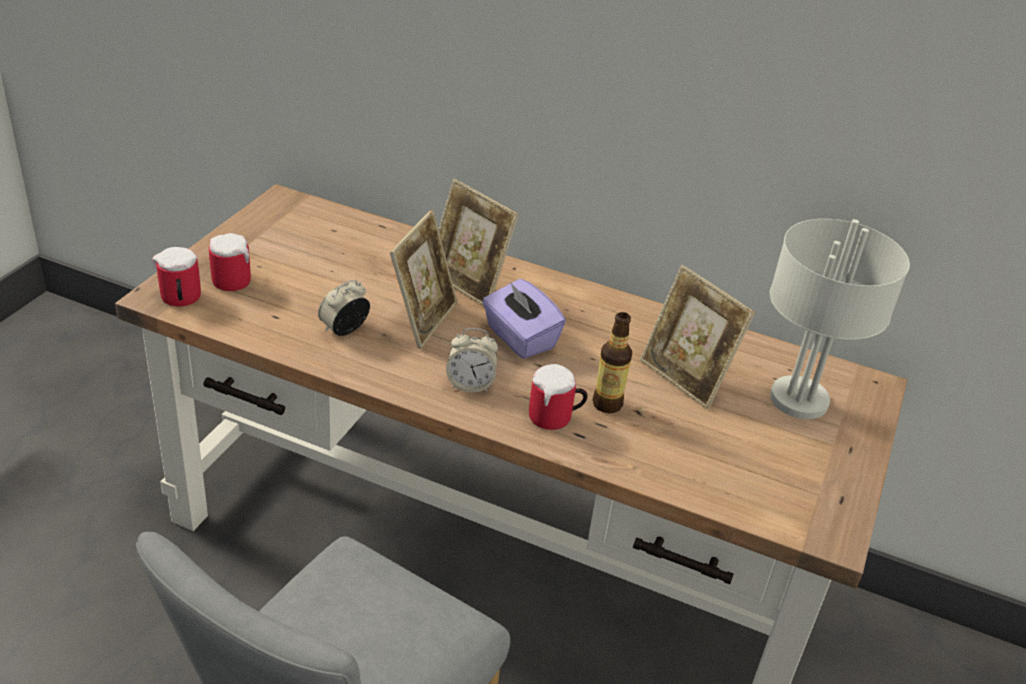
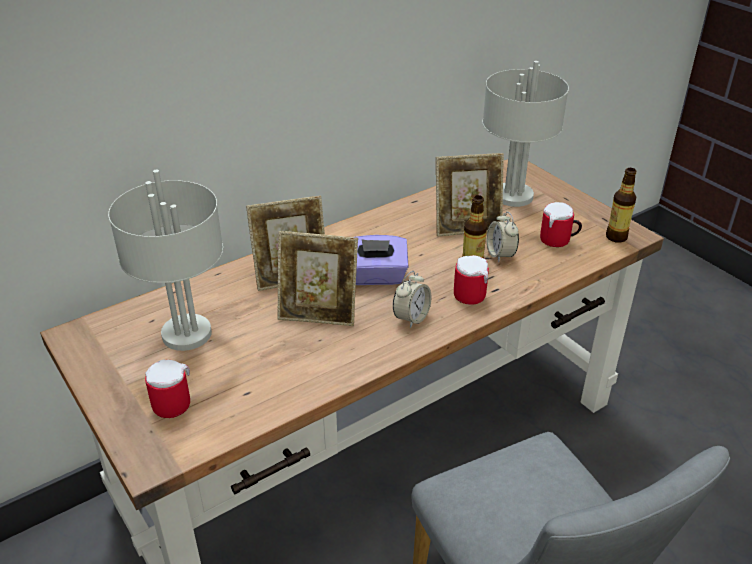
camera: 55 degrees left, 0 degrees up
mug [152,247,201,306] -> mug moved to [540,202,582,247]
alarm clock [318,280,370,336] -> alarm clock moved to [487,211,519,262]
picture frame [390,210,458,349] -> picture frame turned 135 degrees clockwise [277,231,358,326]
none -> grey table lamp [108,170,223,351]
none -> bottle [606,168,637,243]

